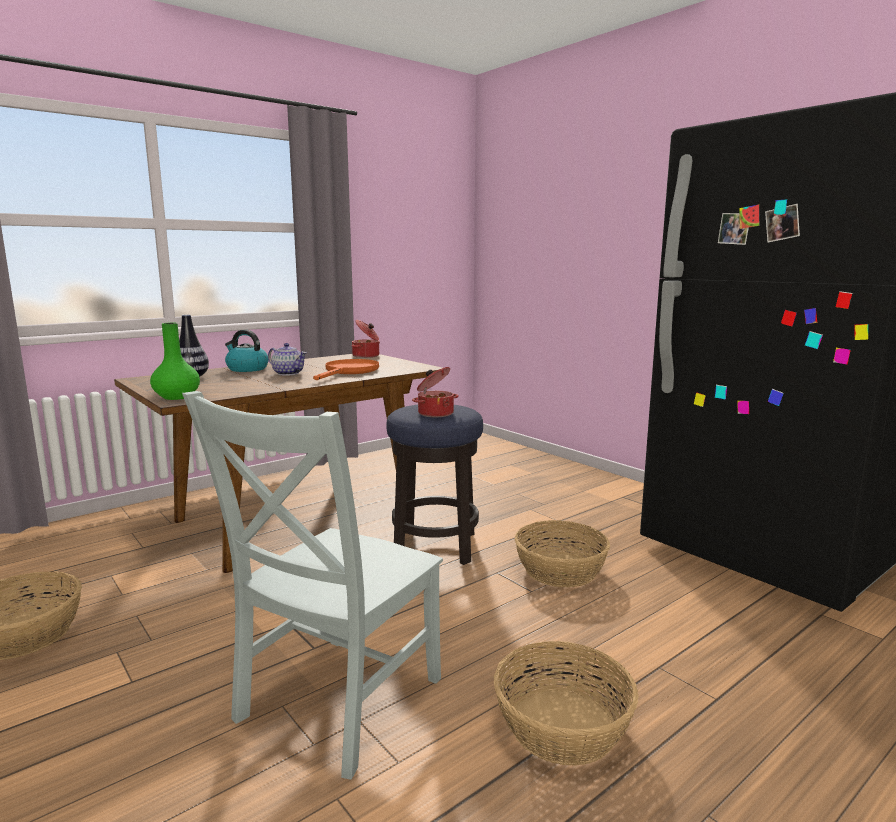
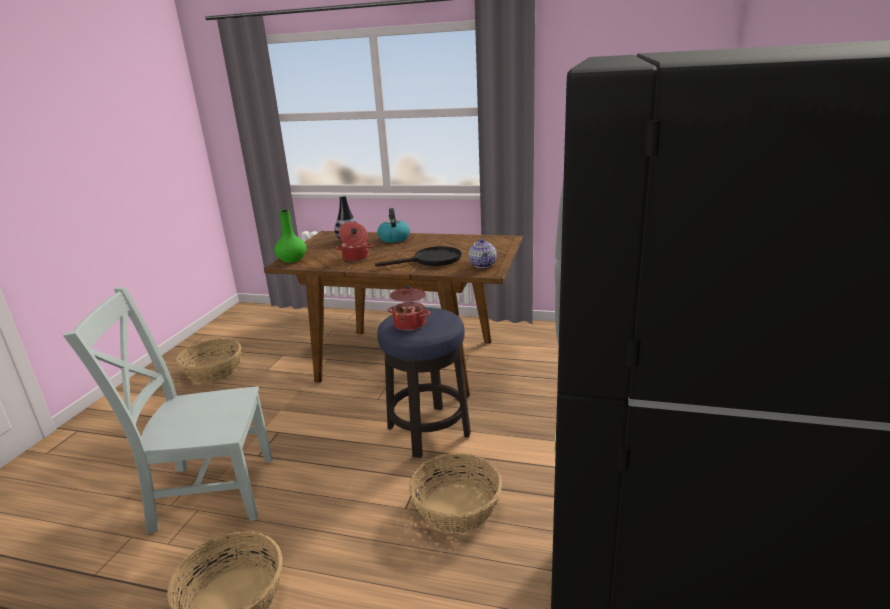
camera: 55 degrees right, 10 degrees up
teapot [268,343,307,376] -> teapot moved to [469,239,497,268]
orange frying pan [313,359,379,380] -> black frying pan [375,246,461,267]
cooking pot [351,320,380,358] -> cooking pot moved to [336,222,373,262]

